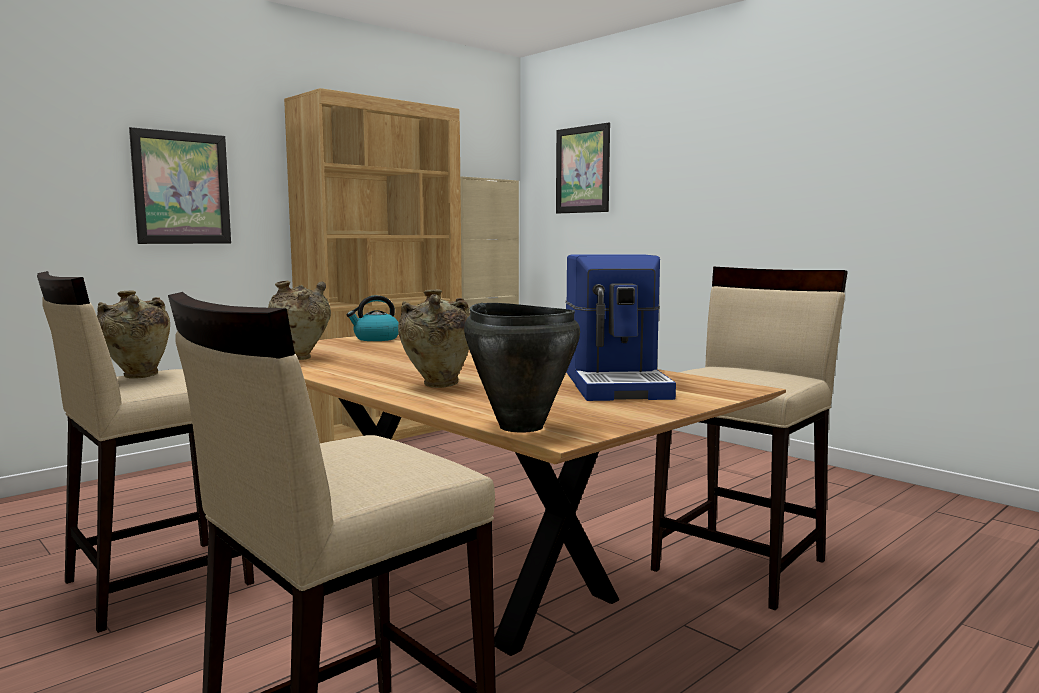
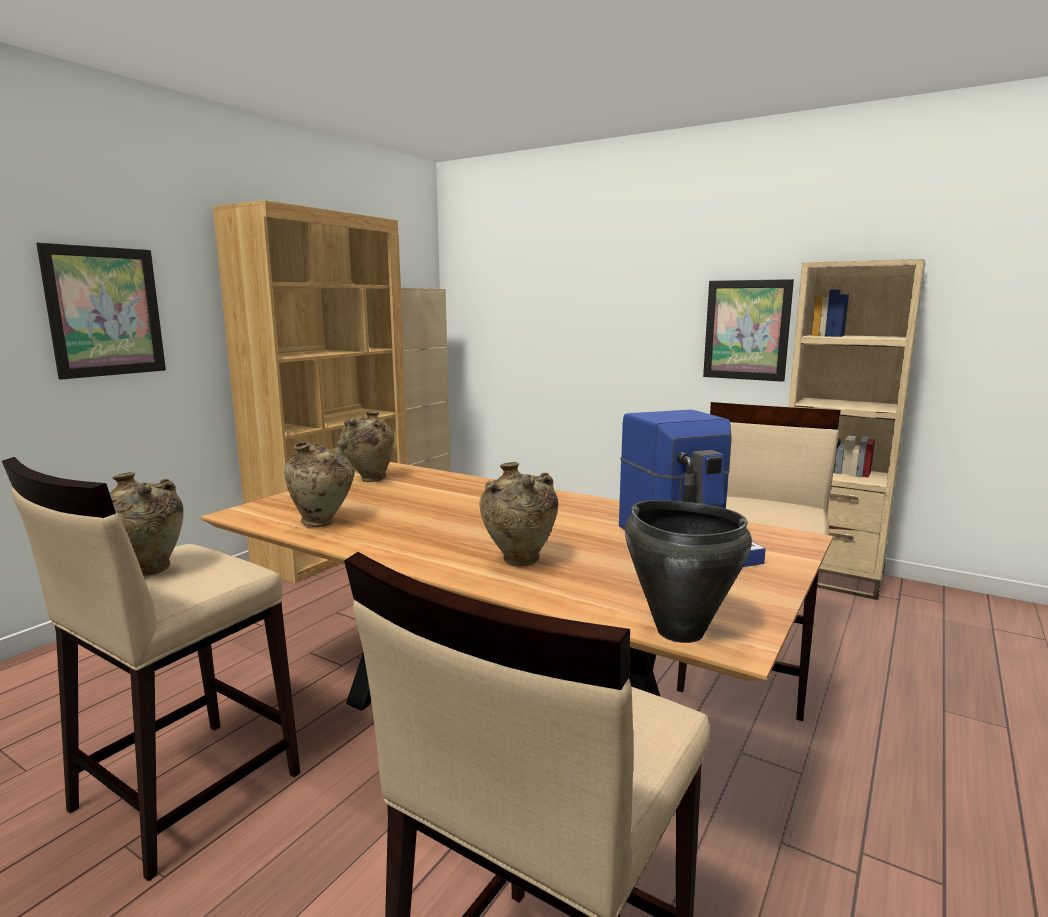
camera: 15 degrees left, 5 degrees up
kettle [347,295,399,341] -> beige vase [339,411,394,482]
picture [556,123,610,214] -> picture moved to [703,279,794,382]
none -> beige bookcase [789,259,926,600]

